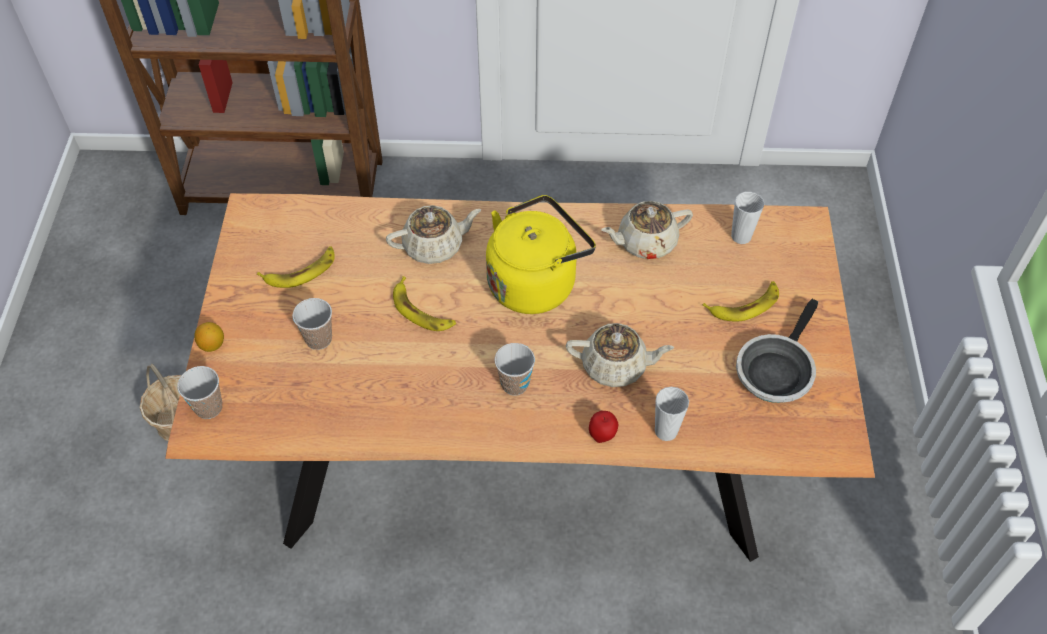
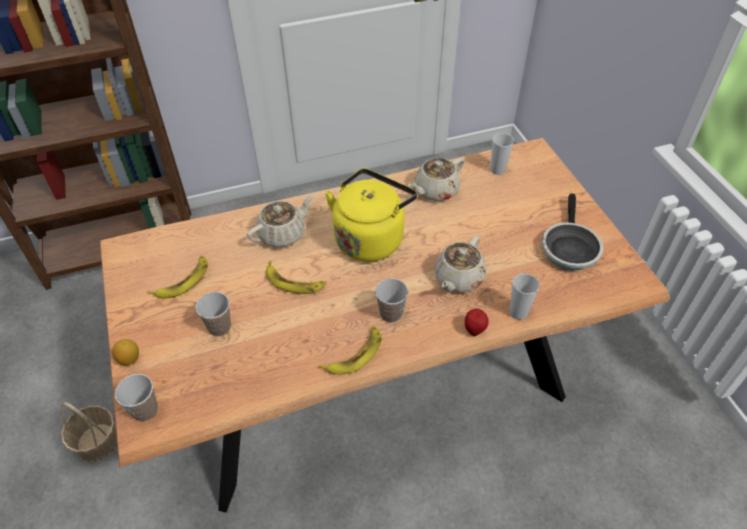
camera: 20 degrees left, 5 degrees down
beige teapot [566,323,674,387] -> beige teapot turned 135 degrees clockwise [434,235,487,292]
banana [702,281,779,322] -> banana moved to [319,326,382,375]

